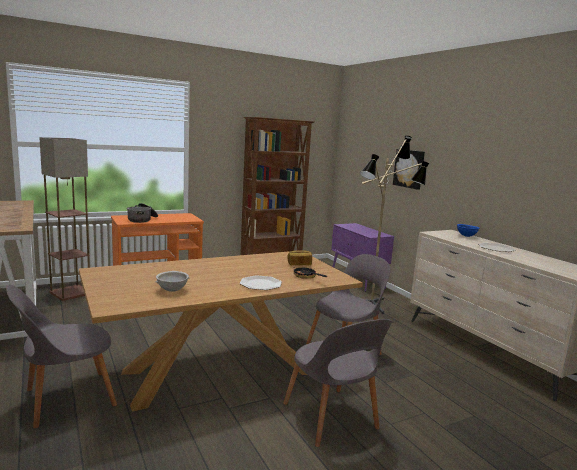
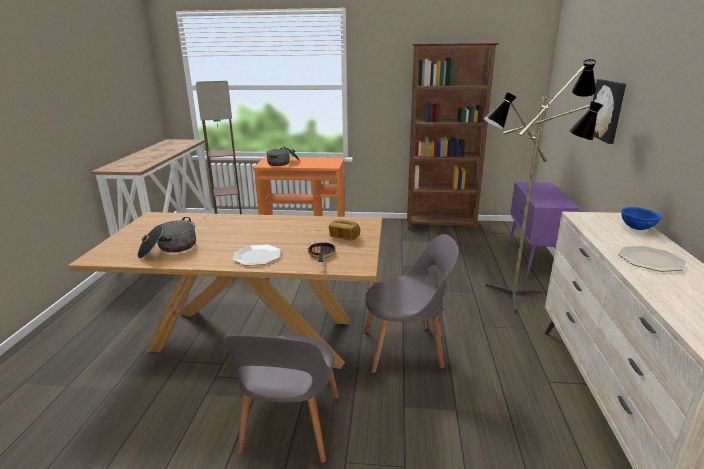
camera: 35 degrees right, 10 degrees up
grey chair [6,285,117,429] -> none
grey bowl [155,271,190,292] -> cooking pot [138,217,196,259]

